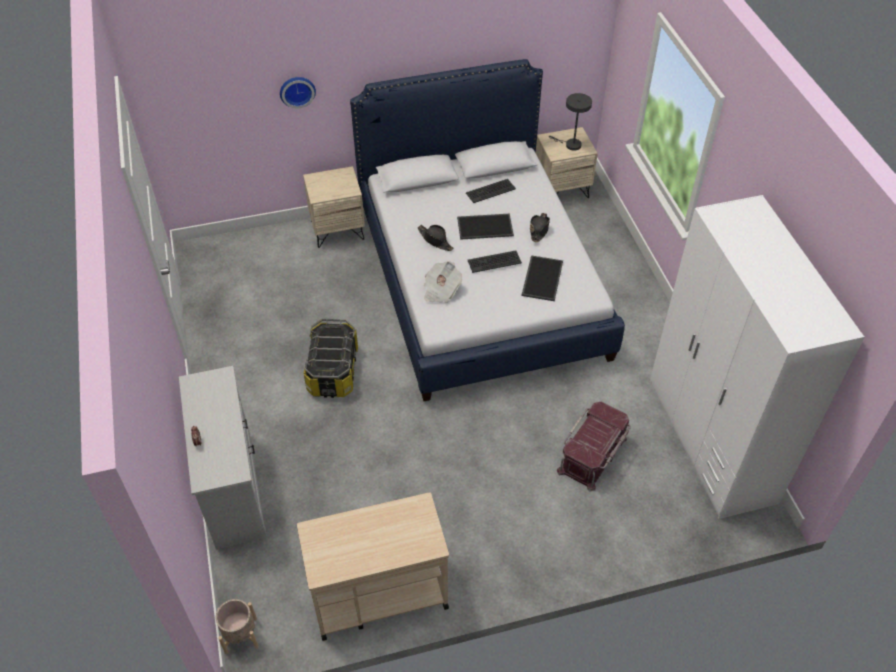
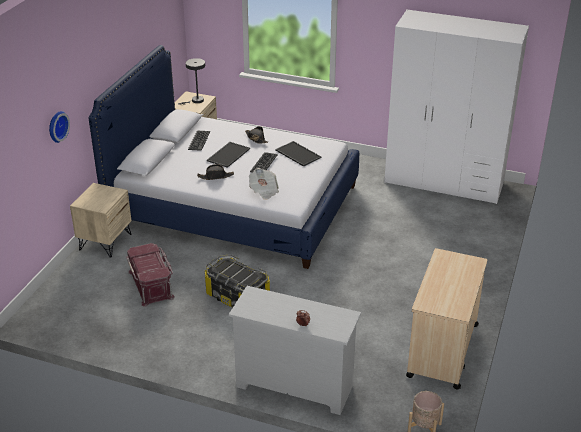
camera: 55 degrees left, 15 degrees down
red storage box [557,401,631,491] -> red storage box moved to [126,243,175,307]

